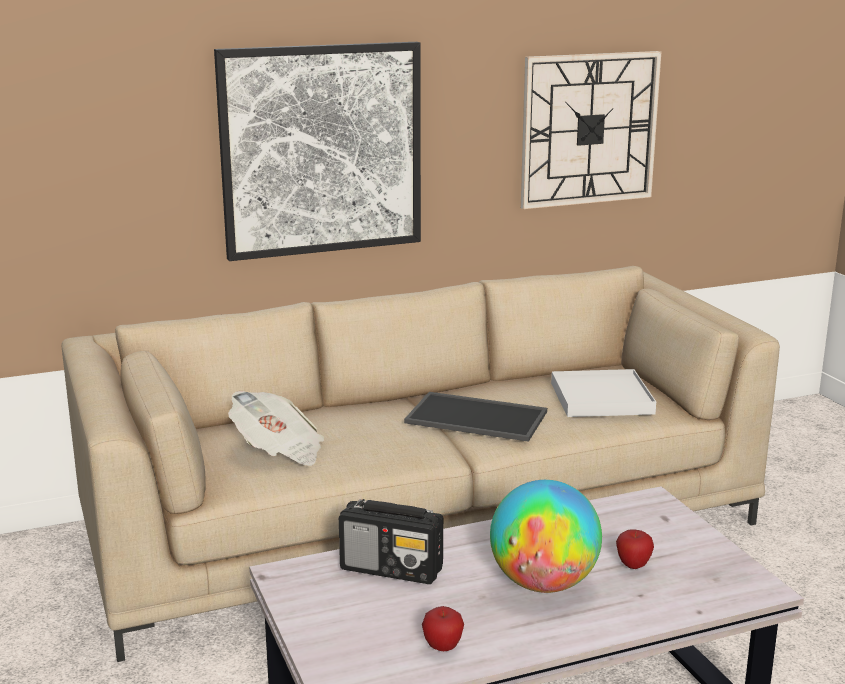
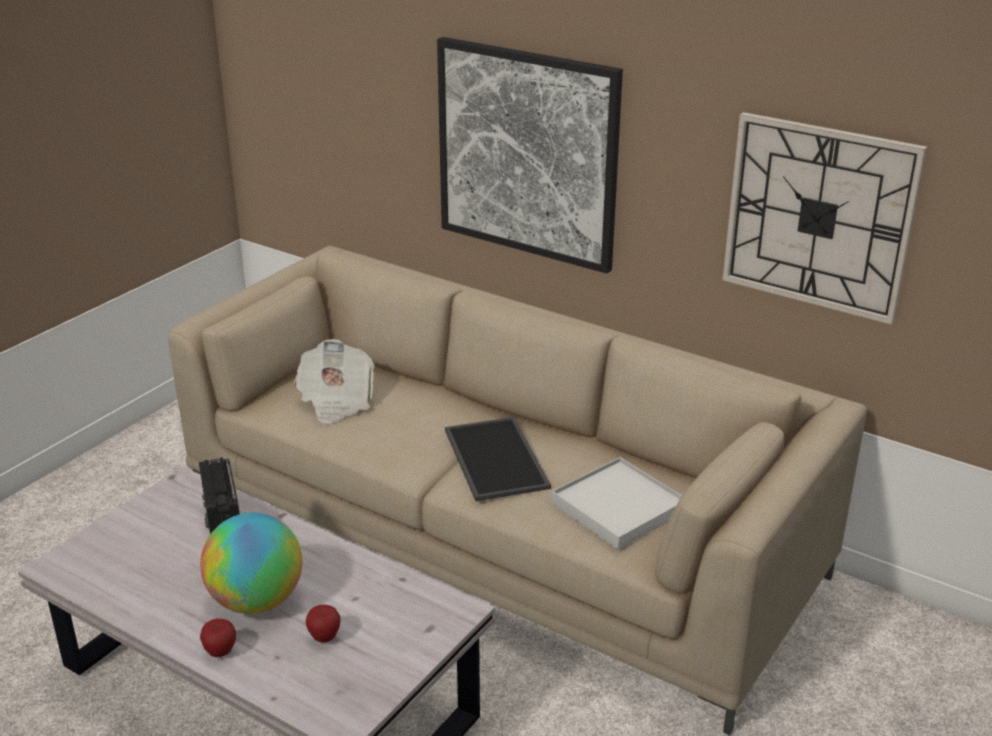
camera: 55 degrees right, 10 degrees up
apple [422,606,464,651] -> apple moved to [200,619,236,657]

